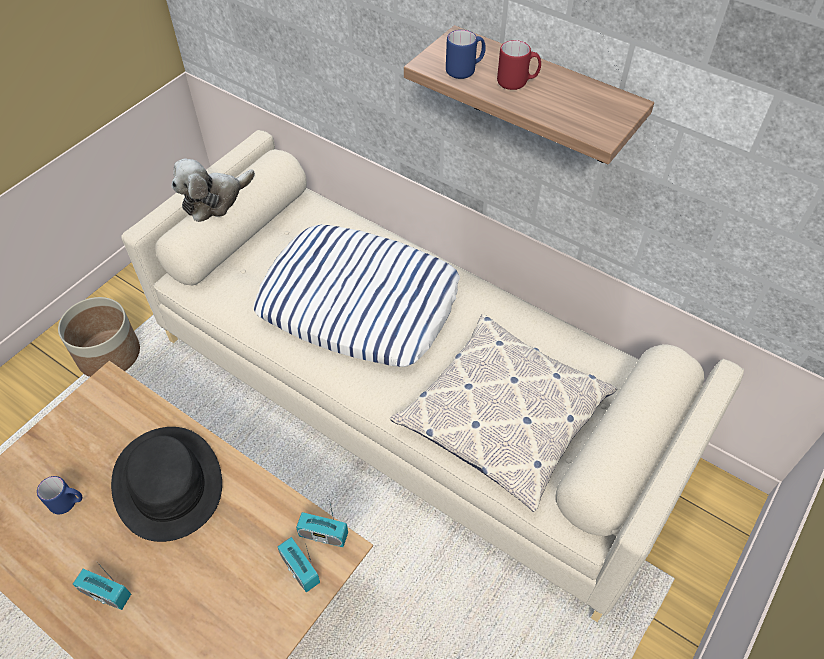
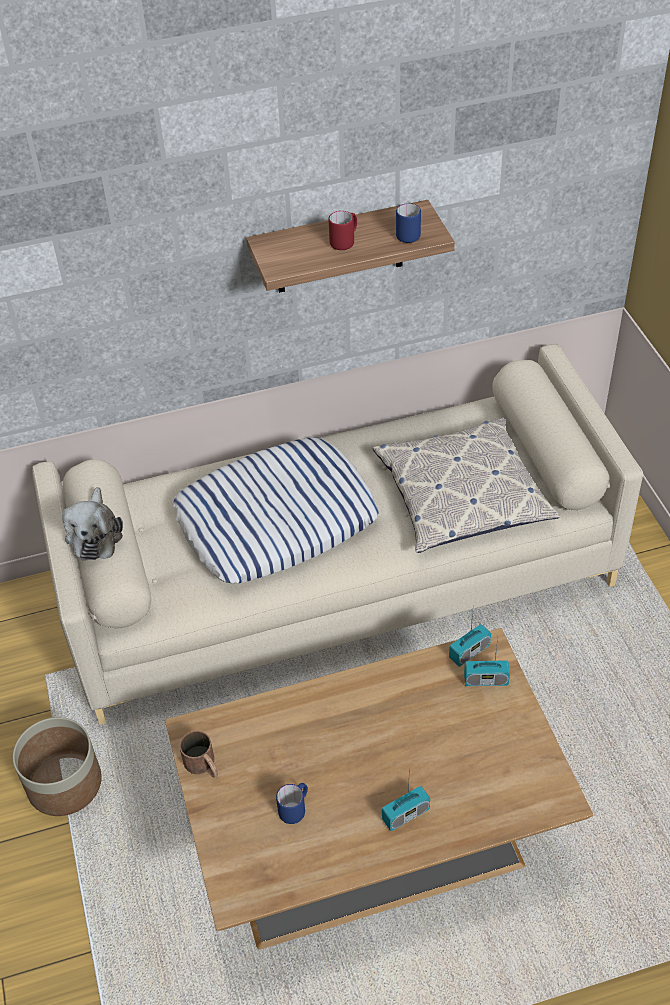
camera: 50 degrees left, 5 degrees down
black hat [111,427,222,542] -> none
blue mug [446,30,486,79] -> blue mug moved to [396,203,421,243]
none -> brown mug [180,731,218,777]

